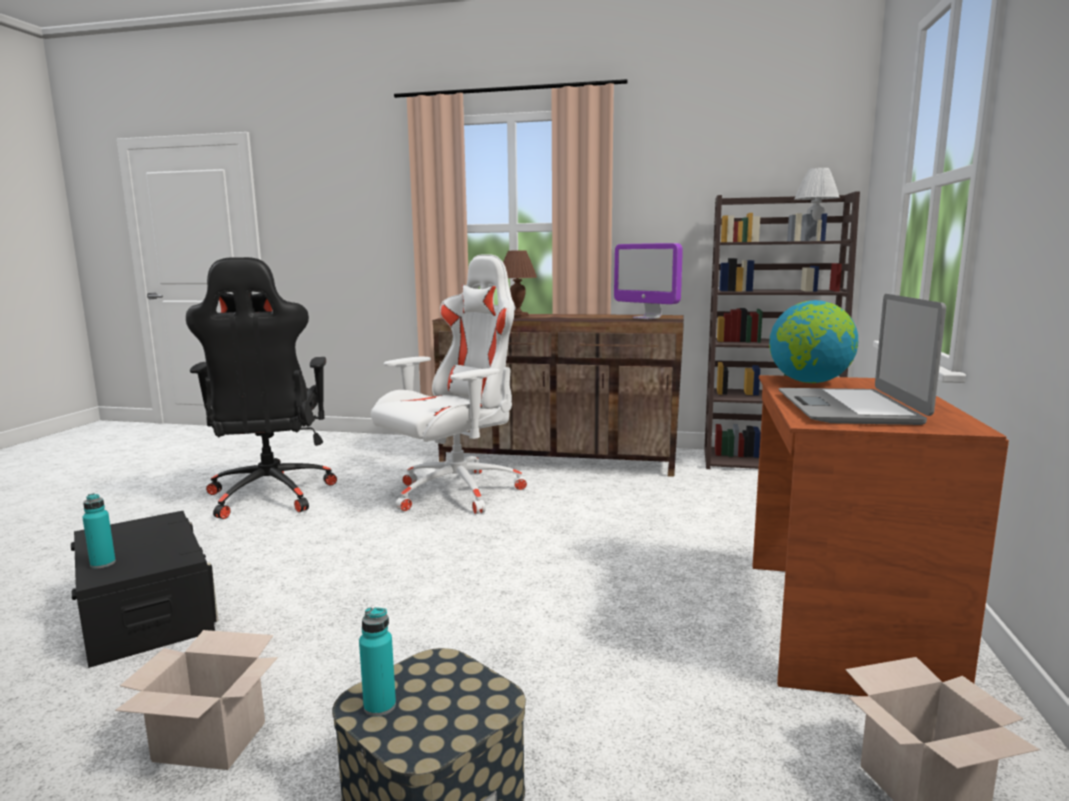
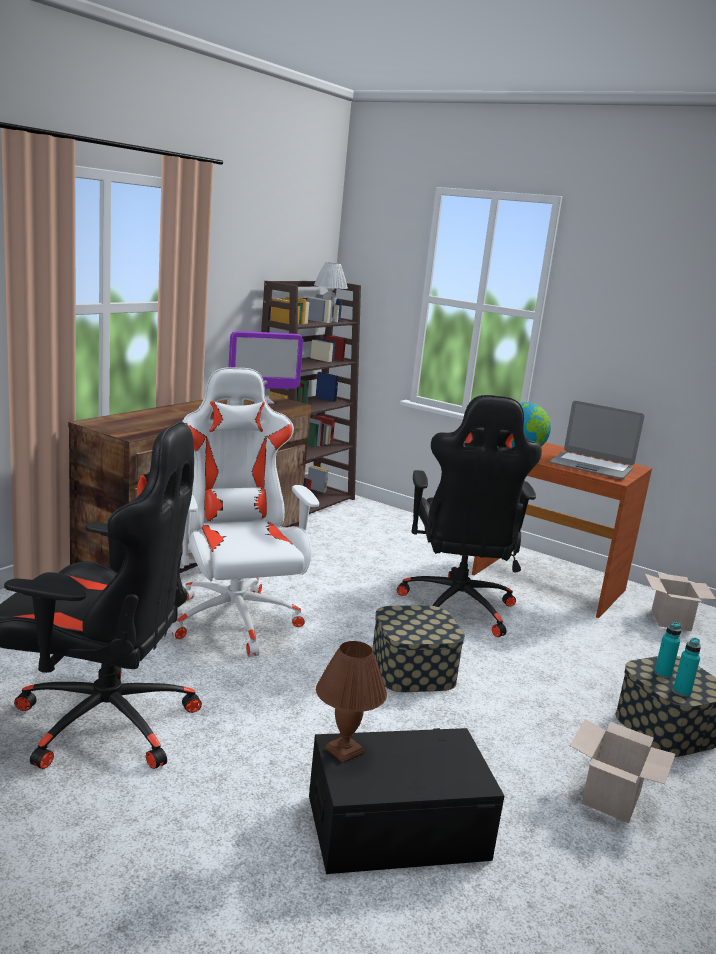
camera: 70 degrees left, 5 degrees up
turquoise bottle [82,493,116,569] -> turquoise bottle moved to [654,622,682,679]
brown table lamp [503,250,537,317] -> brown table lamp moved to [316,641,387,763]
none -> storage box [372,605,465,692]
none -> black office chair [397,395,542,637]

